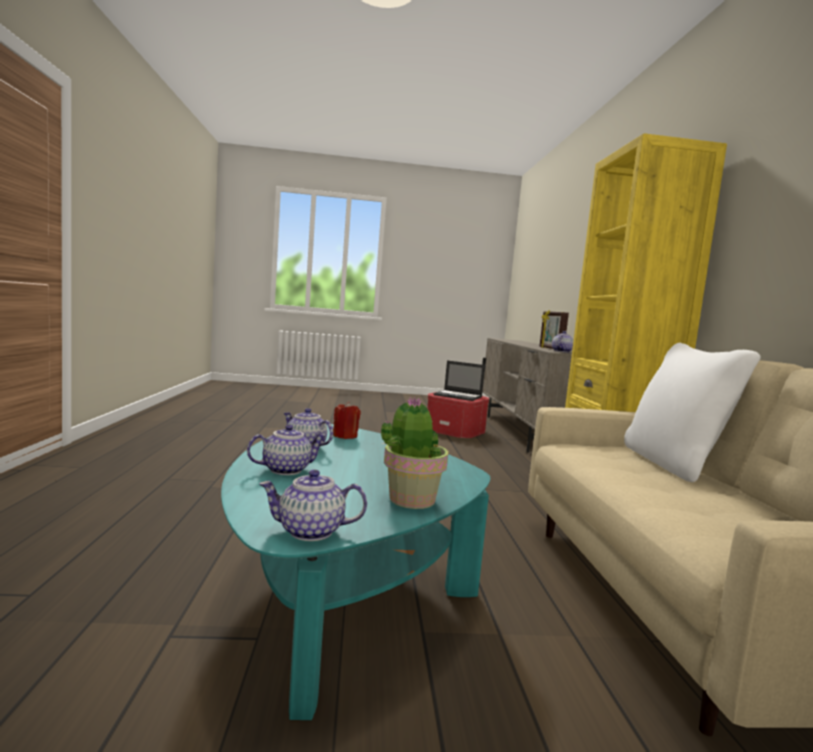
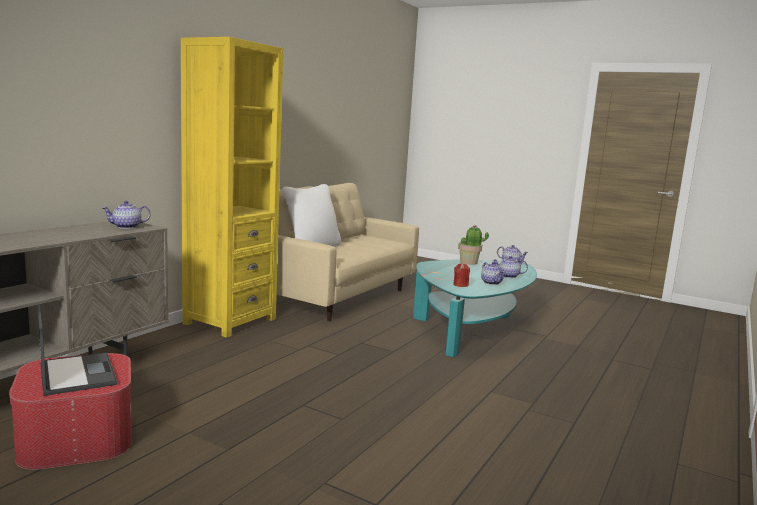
camera: 145 degrees left, 5 degrees up
picture frame [539,310,569,349] -> none

